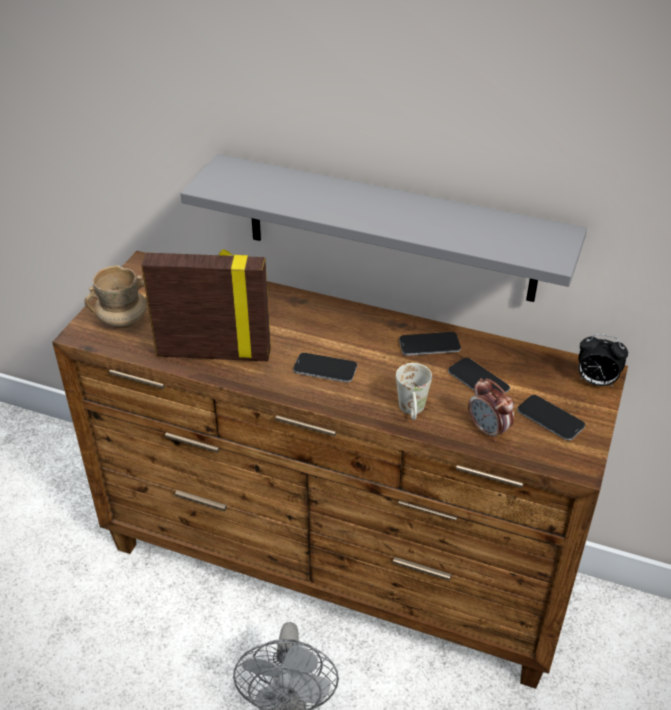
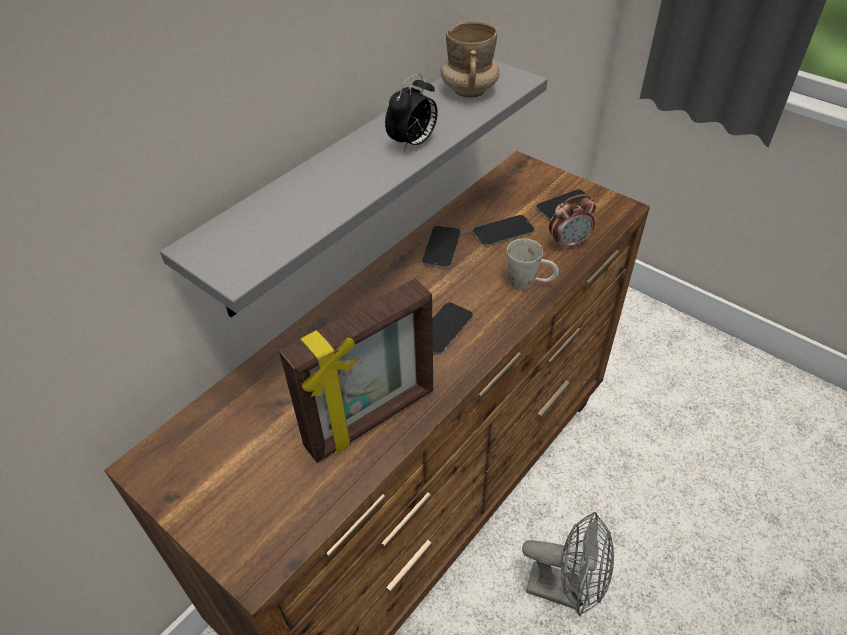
camera: 70 degrees left, 5 degrees up
beige mug [84,265,148,328] -> beige mug moved to [440,21,500,97]
picture frame [141,249,271,361] -> picture frame turned 150 degrees counterclockwise [279,279,433,463]
alarm clock [579,334,628,387] -> alarm clock moved to [385,73,438,153]

